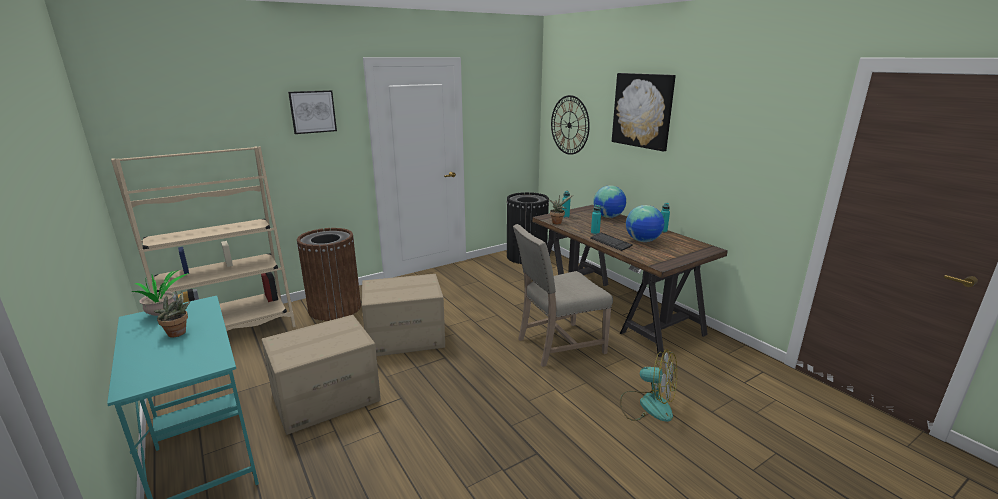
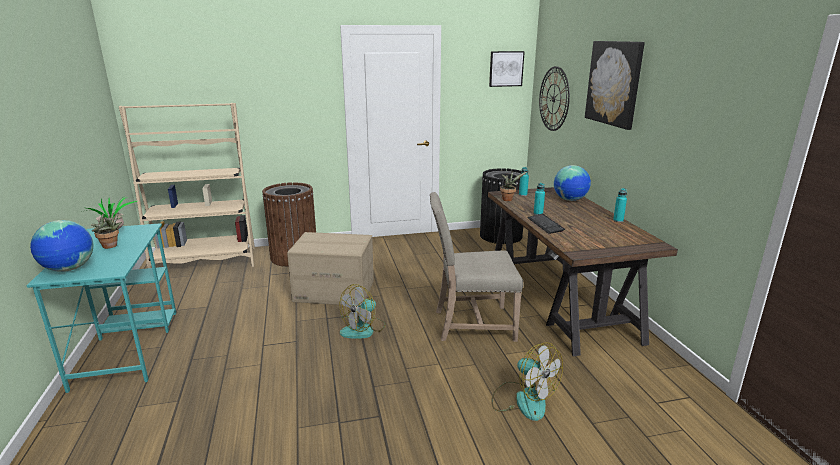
camera: 20 degrees right, 0 degrees up
cardboard box [262,315,381,435] -> none
picture [288,90,337,134] -> picture moved to [489,51,525,87]
globe [626,205,664,242] -> globe moved to [30,220,94,272]
none -> fan [339,284,386,339]

